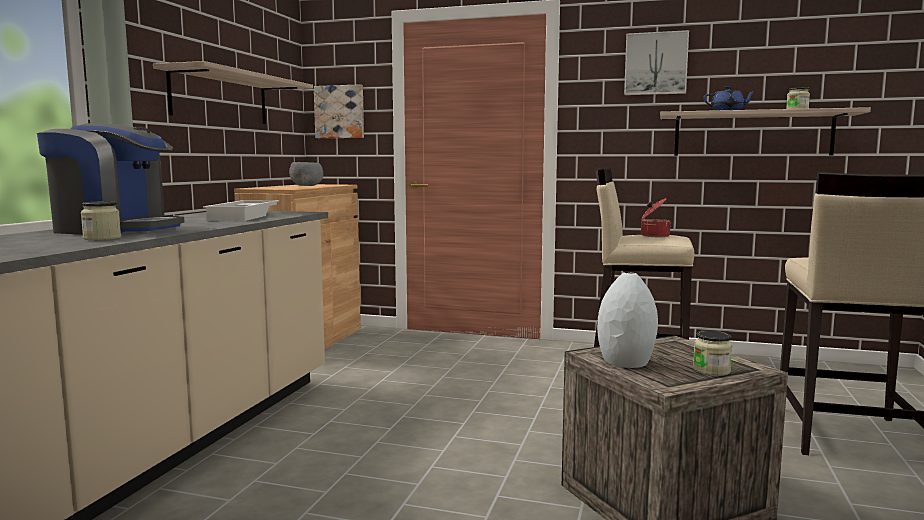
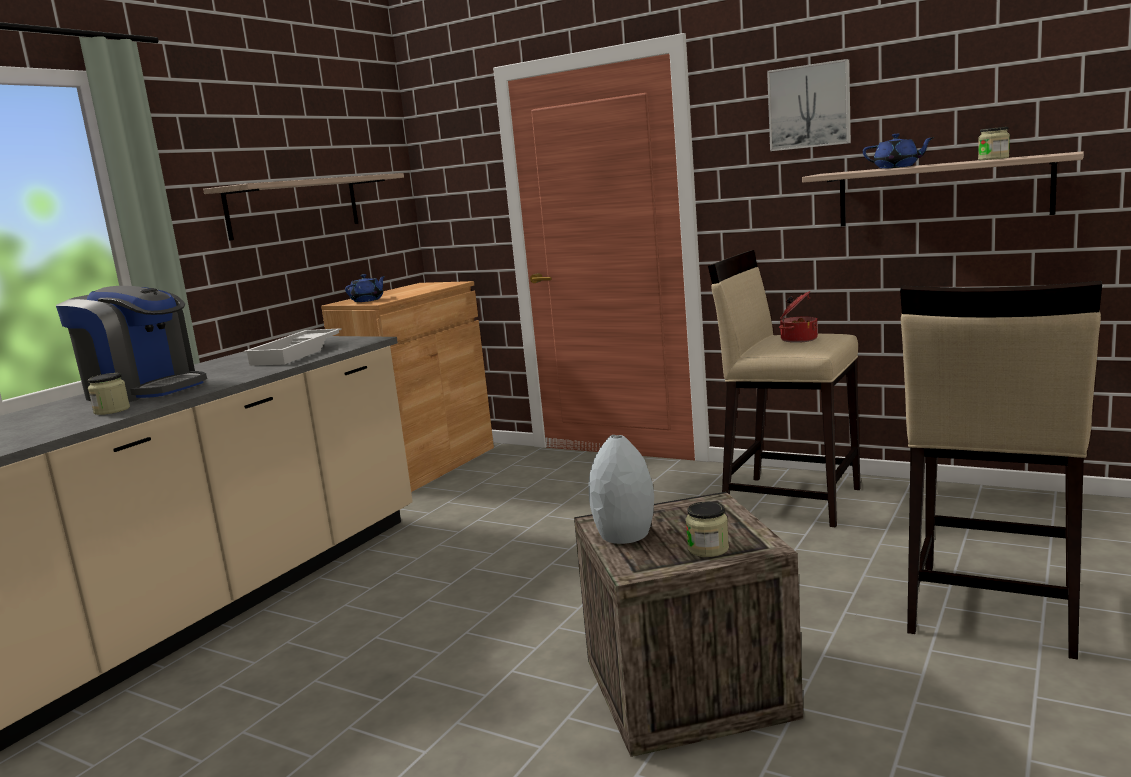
camera: 15 degrees right, 5 degrees up
grey bowl [289,162,323,186] -> none
picture [314,84,364,138] -> none
none -> blue teapot [345,274,385,302]

